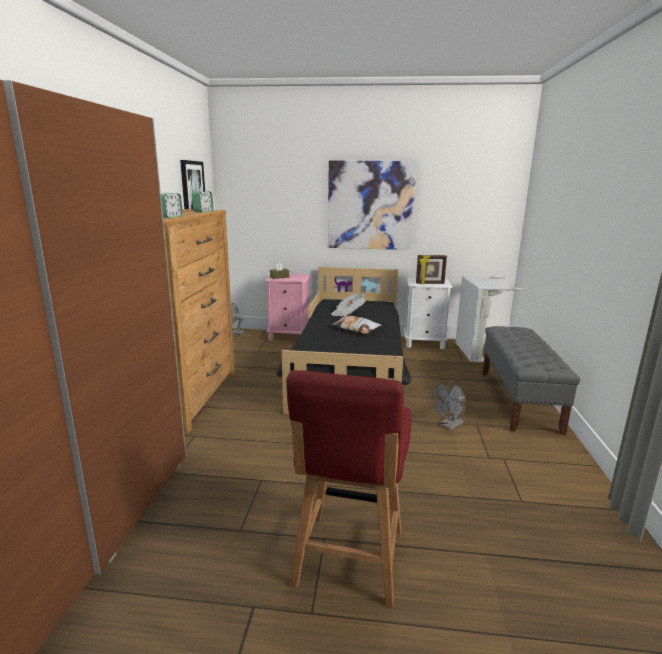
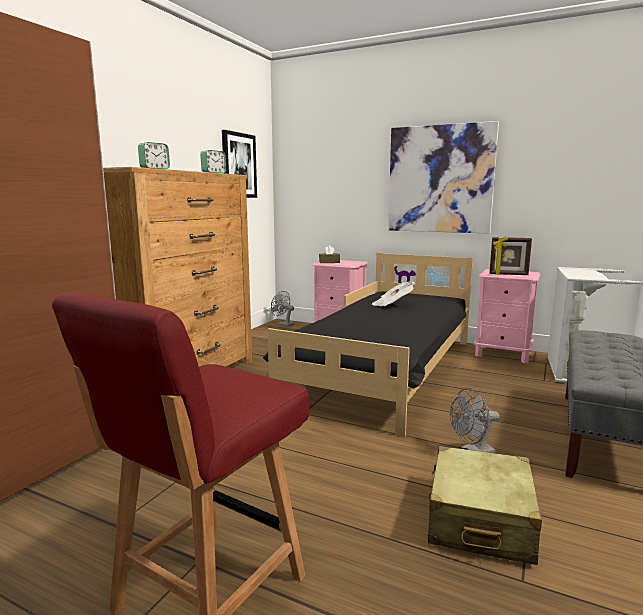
camera: 20 degrees right, 5 degrees down
pillow [331,316,381,334] -> none
white nightstand [404,278,452,349] -> pink nightstand [474,269,540,363]
none -> beige suitcase [428,446,542,565]

